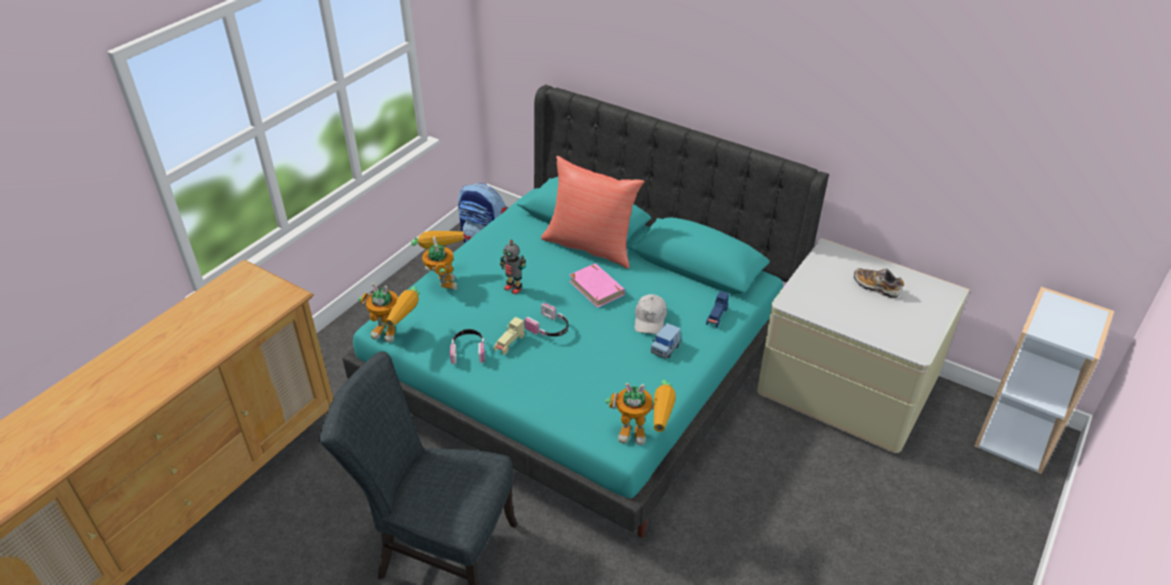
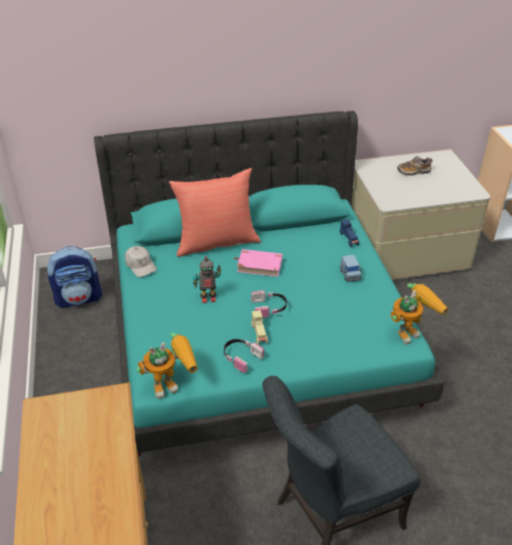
camera: 45 degrees left, 0 degrees up
toy robot [411,231,464,290] -> none
white cap [635,294,667,334] -> white cap moved to [125,246,157,277]

